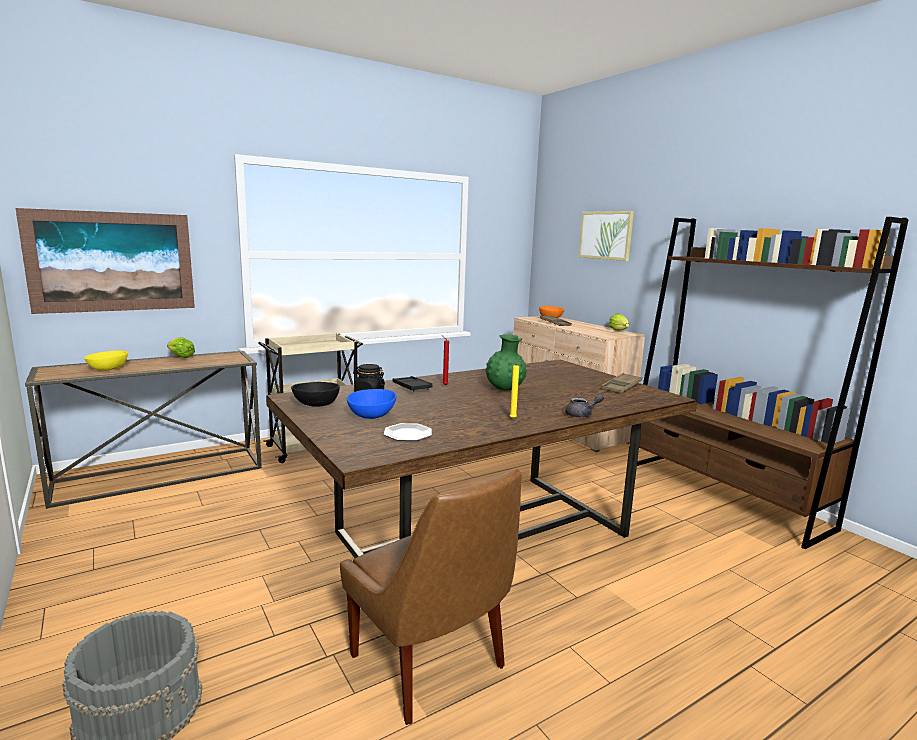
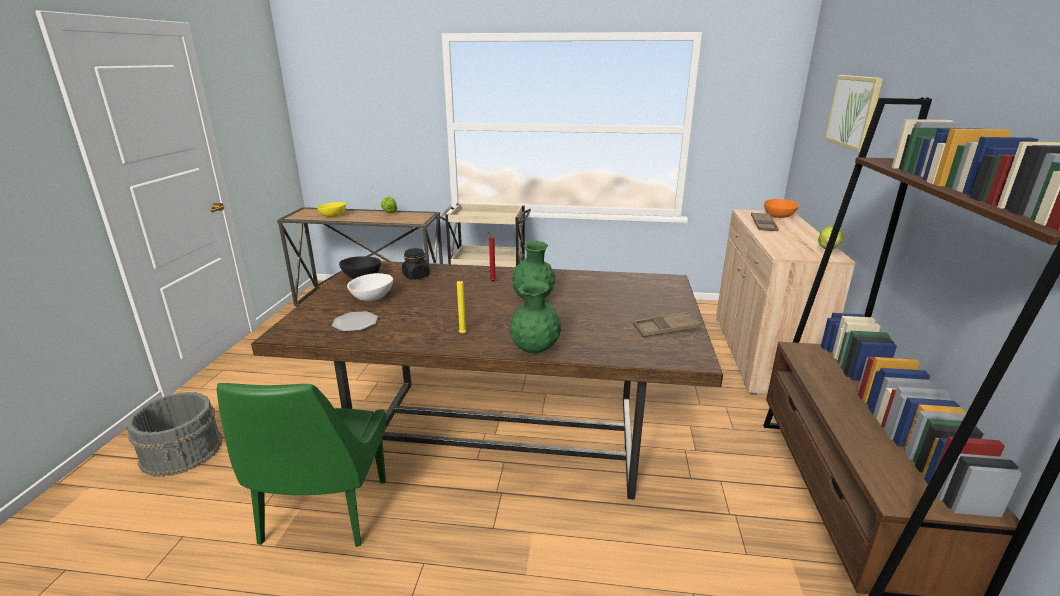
camera: 40 degrees right, 10 degrees up
picture [16,208,195,314] -> none
brown chair [340,469,521,725] -> green chair [217,383,386,547]
blue bowl [347,389,396,419] -> white bowl [347,273,393,301]
black tray [393,376,432,392] -> none
grey teapot [565,394,604,418] -> green vase [510,281,561,354]

